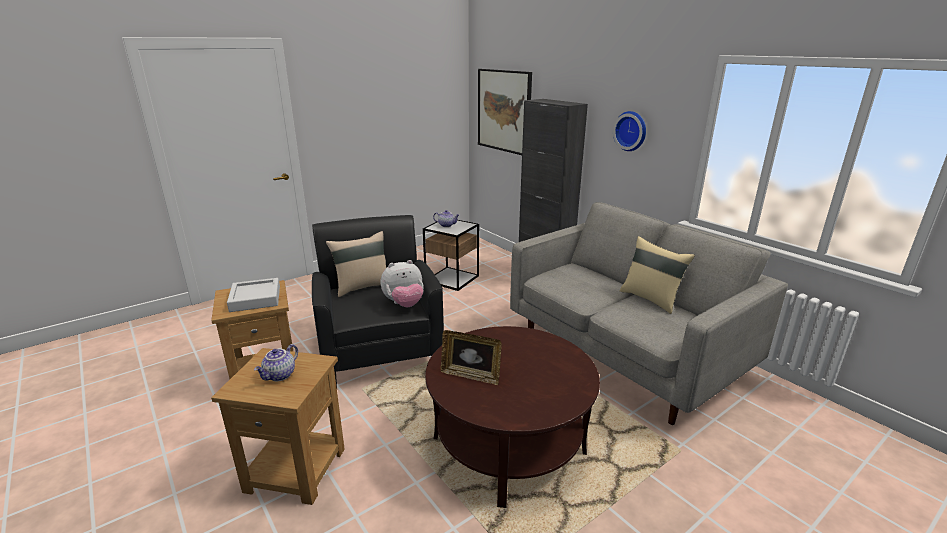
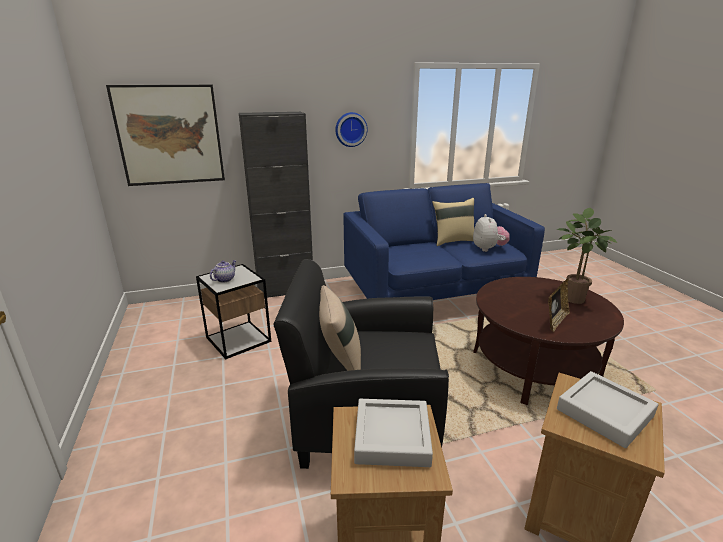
camera: 70 degrees left, 0 degrees up
teapot [254,344,298,381] -> grey tray [557,371,658,448]
plush toy [380,260,424,307] -> plush toy moved to [473,214,510,252]
grey sofa [510,202,788,425] -> blue sofa [344,183,545,300]
none -> potted plant [556,208,617,304]

